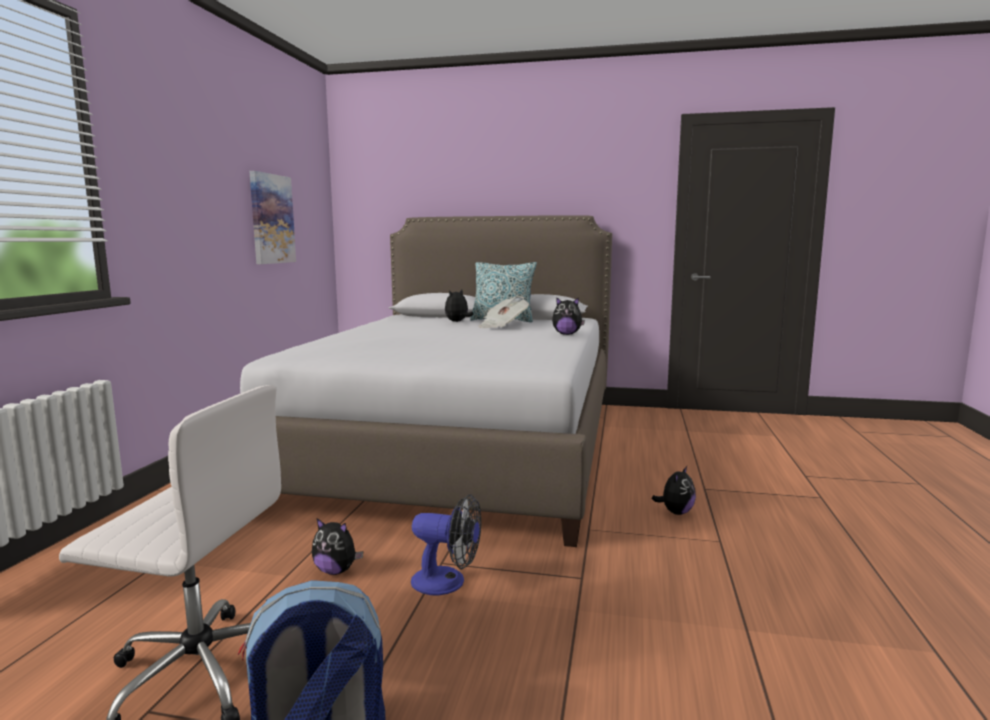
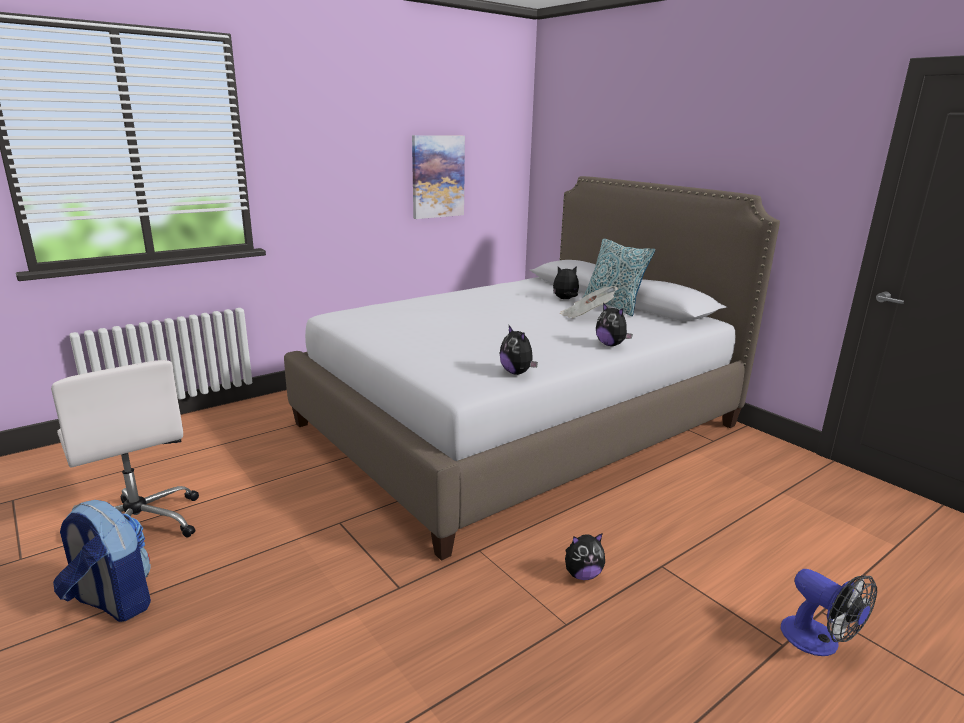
camera: 40 degrees right, 10 degrees up
plush toy [312,519,363,575] -> plush toy moved to [500,324,538,375]
fan [411,494,481,595] -> fan moved to [781,569,877,656]

